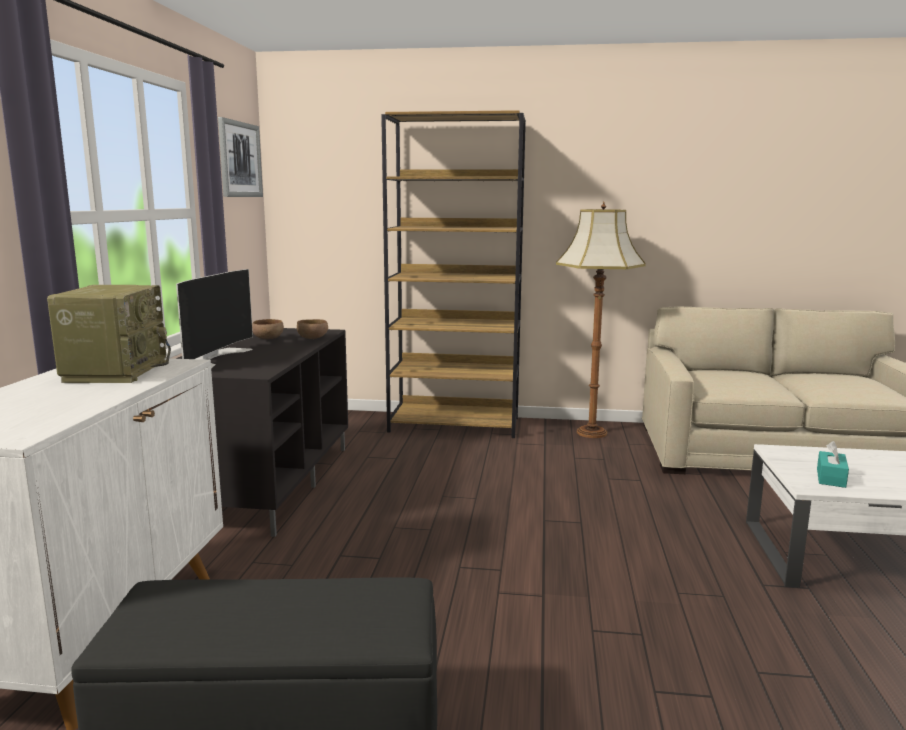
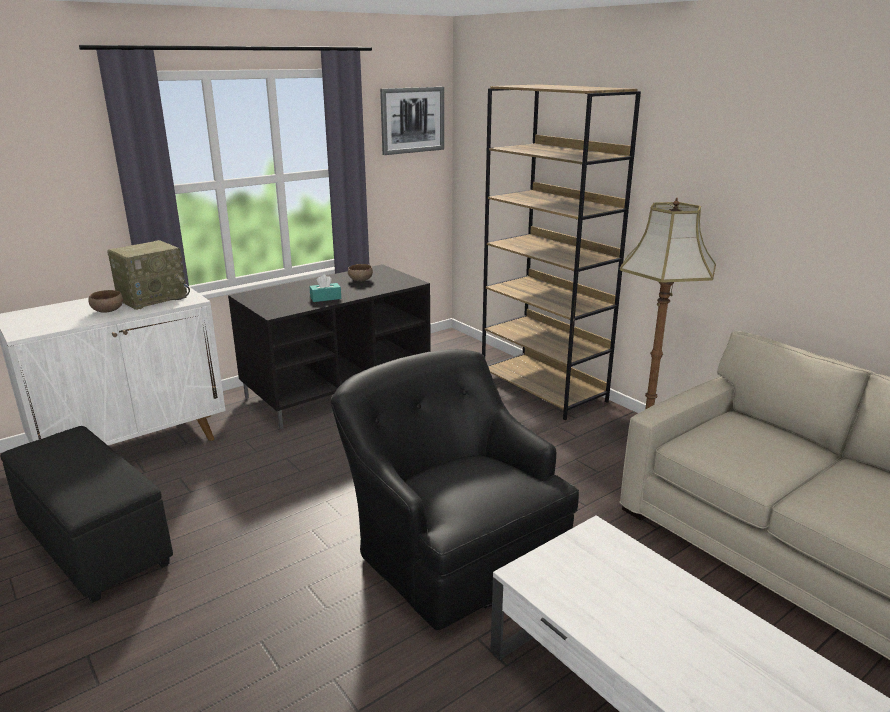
camera: 45 degrees right, 10 degrees up
television [176,269,253,368] -> none
brown bowl [297,319,328,339] -> brown bowl moved to [88,290,123,313]
turquoise tissue box [817,441,849,488] -> turquoise tissue box moved to [310,274,341,302]
none -> black armchair [331,349,579,630]

